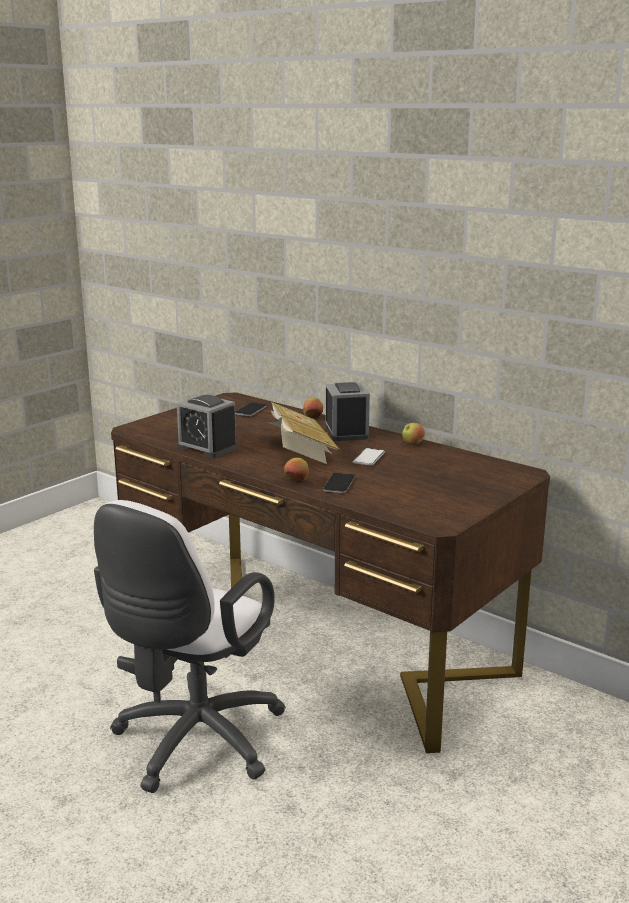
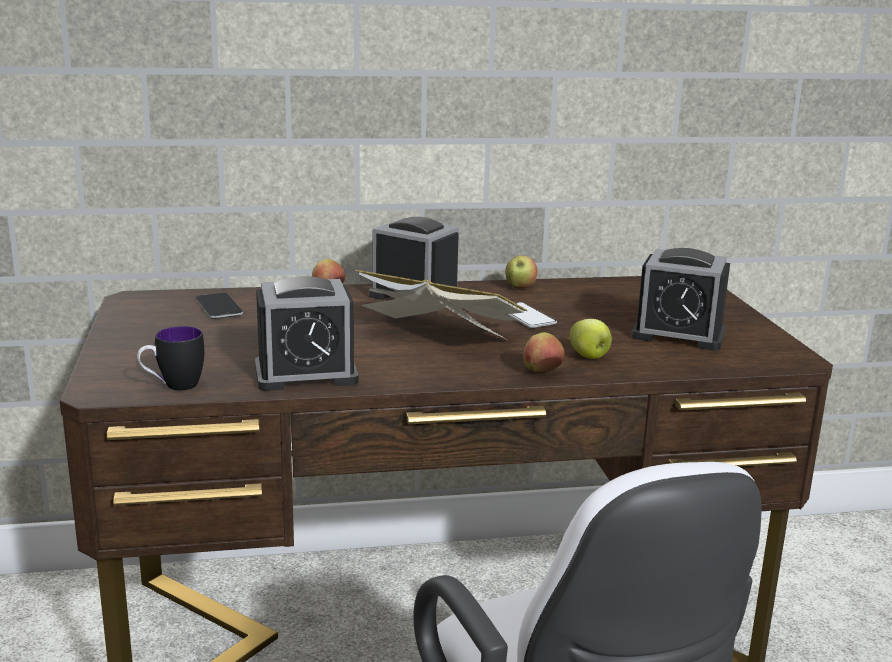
camera: 50 degrees left, 0 degrees up
phone [323,473,355,493] -> apple [570,319,612,359]
none -> mug [137,326,204,391]
none -> alarm clock [631,248,730,351]

